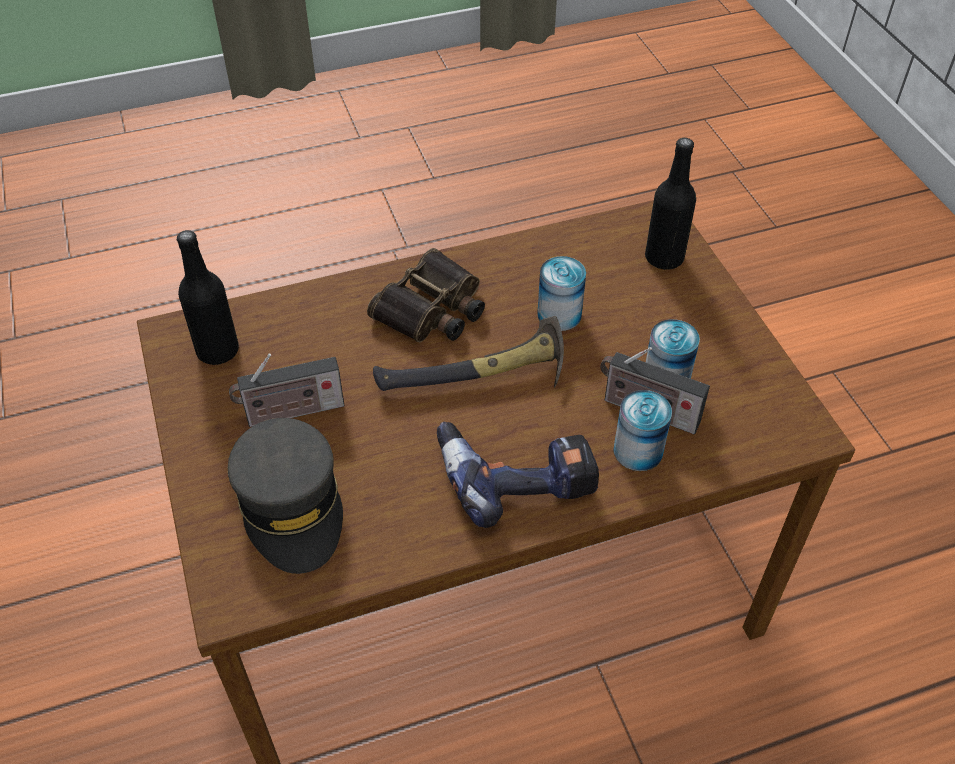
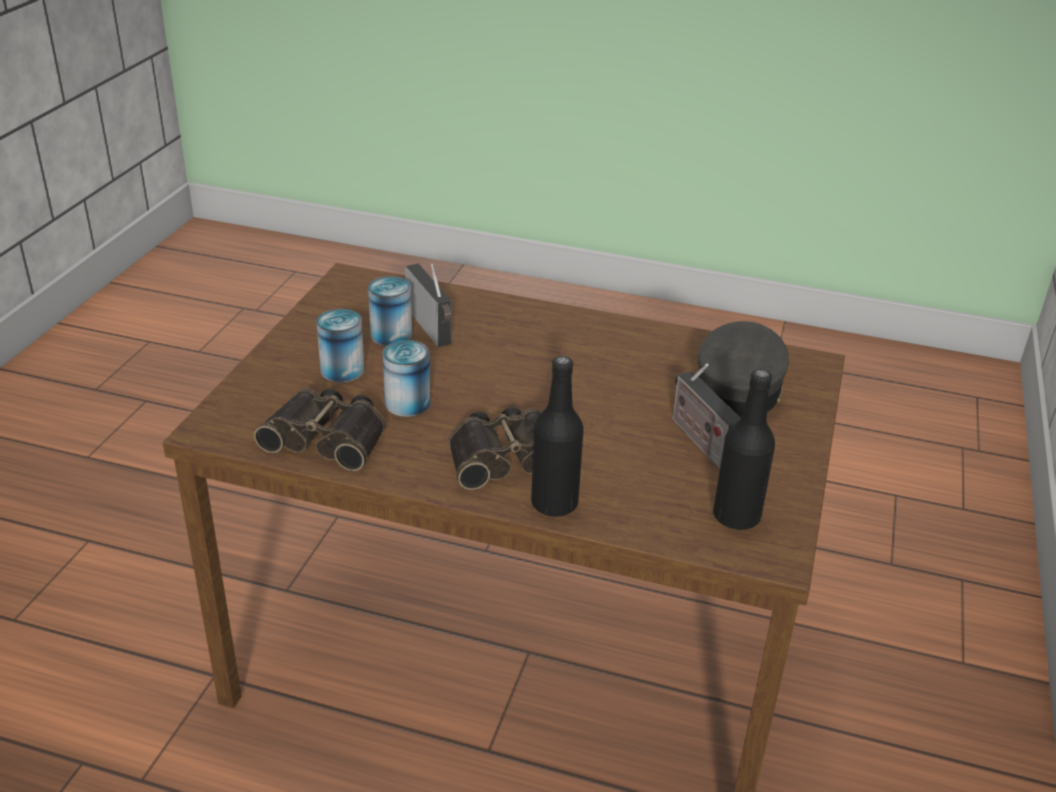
camera: 145 degrees left, 15 degrees down
radio [229,353,345,427] -> radio turned 135 degrees counterclockwise [672,363,740,469]
hammer [373,316,564,391] -> none
power drill [437,422,599,528] -> none
can [613,390,672,471] -> can moved to [316,309,365,382]
black bottle [645,138,696,270] -> black bottle moved to [531,356,584,517]
none -> binoculars [254,388,386,471]

